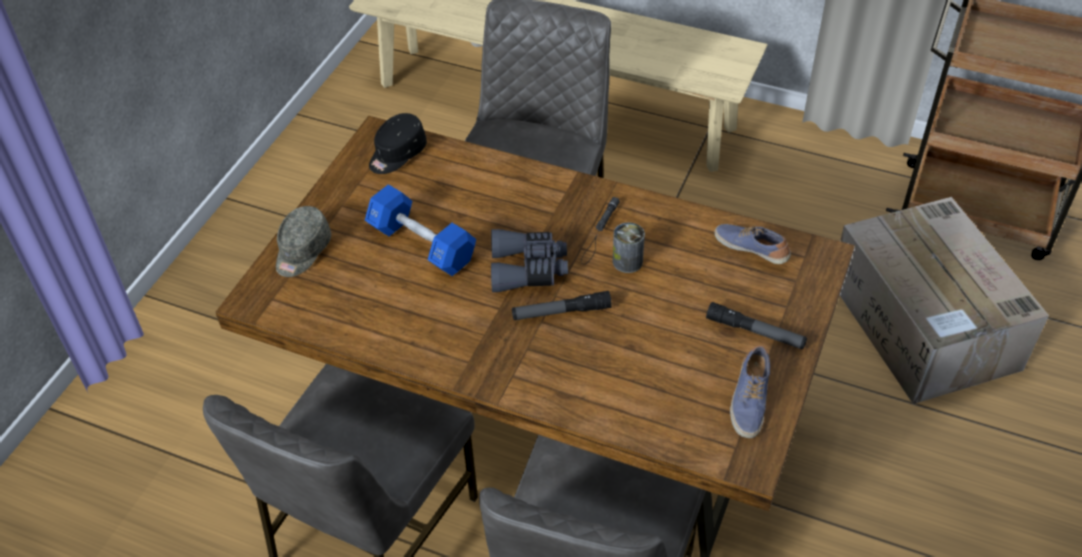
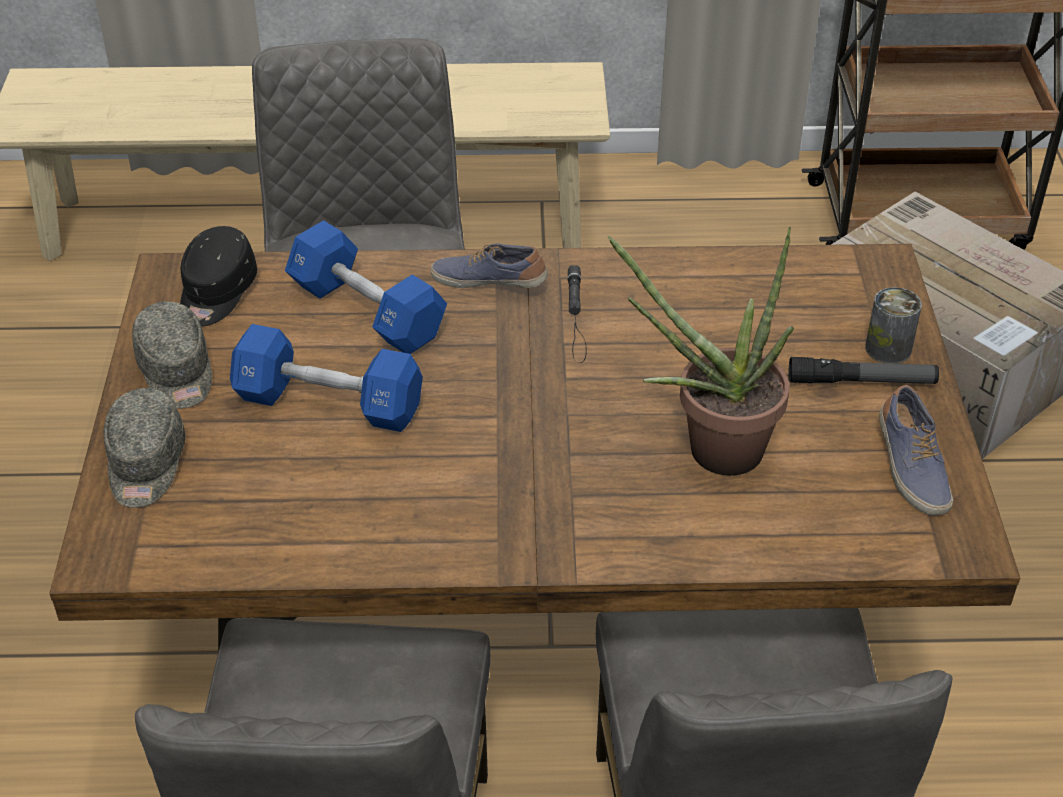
camera: 25 degrees left, 5 degrees down
grey binoculars [491,229,568,292] -> none
flashlight [512,291,612,320] -> none
can [613,222,645,273] -> can moved to [865,287,922,364]
shoe [714,224,791,264] -> shoe moved to [430,243,548,288]
none -> grey cap [132,302,212,408]
none -> blue dumbbell [285,220,447,354]
none -> potted plant [608,226,794,476]

